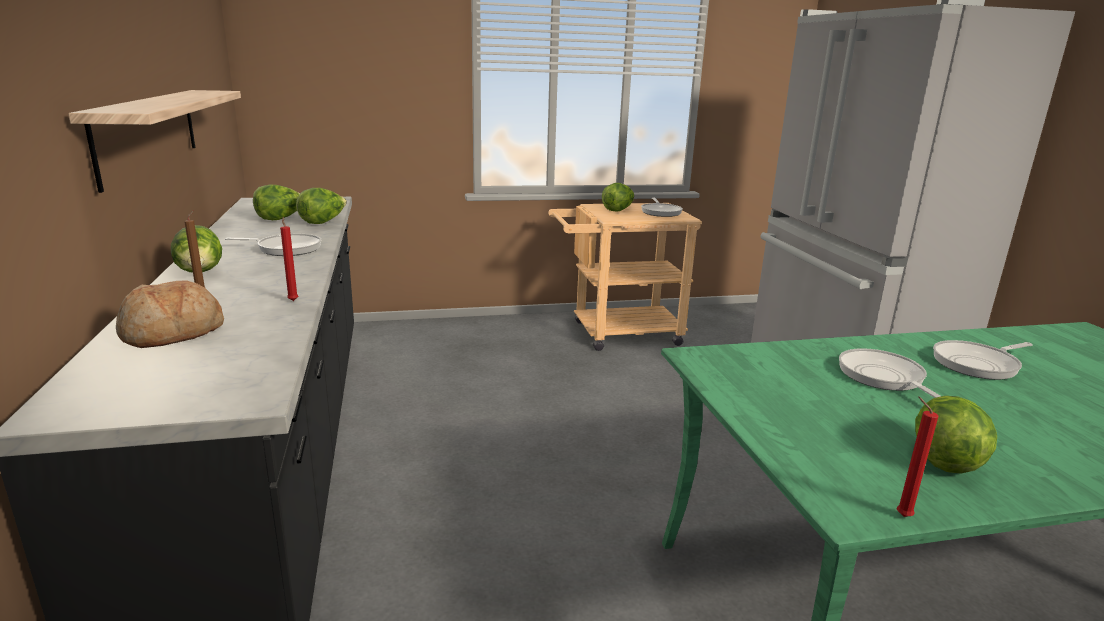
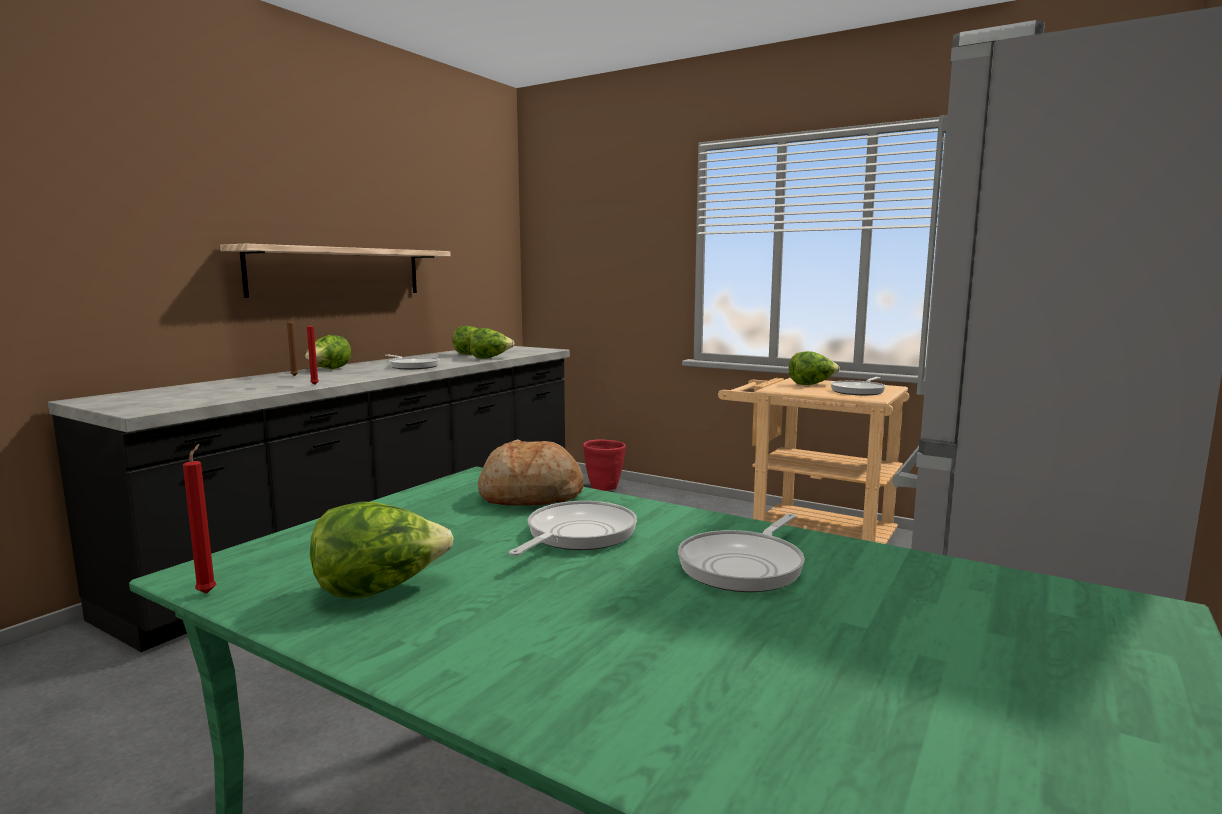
camera: 45 degrees right, 10 degrees down
bread [116,280,224,348] -> bread moved to [478,439,584,506]
frying pan [933,340,1033,380] -> frying pan turned 75 degrees counterclockwise [678,514,805,592]
none -> red planter [583,439,626,491]

